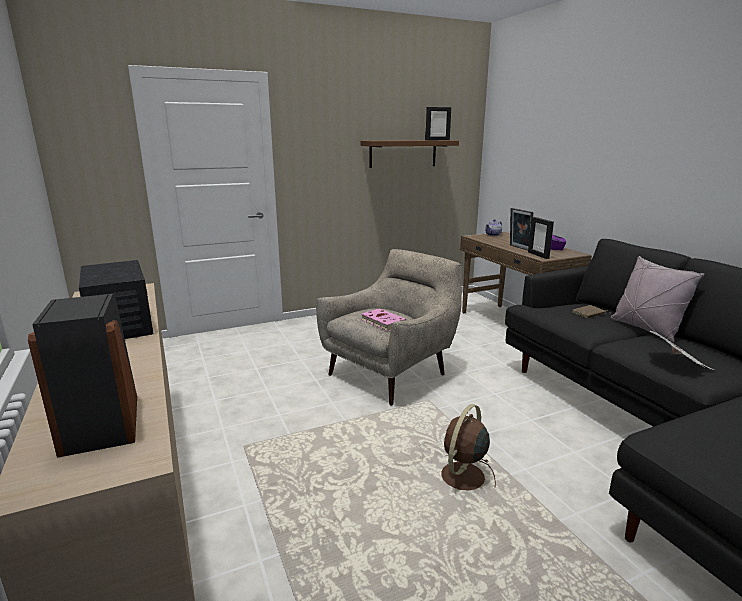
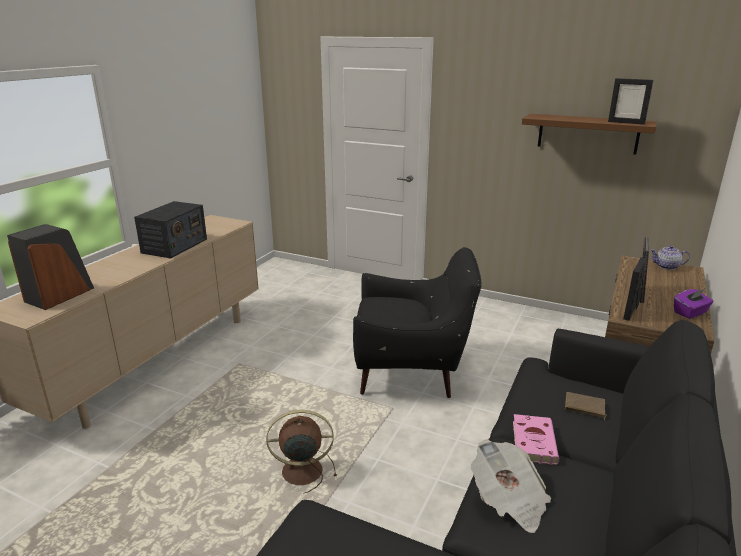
camera: 50 degrees right, 5 degrees up
beige armchair [316,249,462,405] -> black armchair [353,247,482,398]
pink book [361,308,406,331] -> pink book moved to [513,414,559,465]
purple pillow [610,256,705,343] -> none

